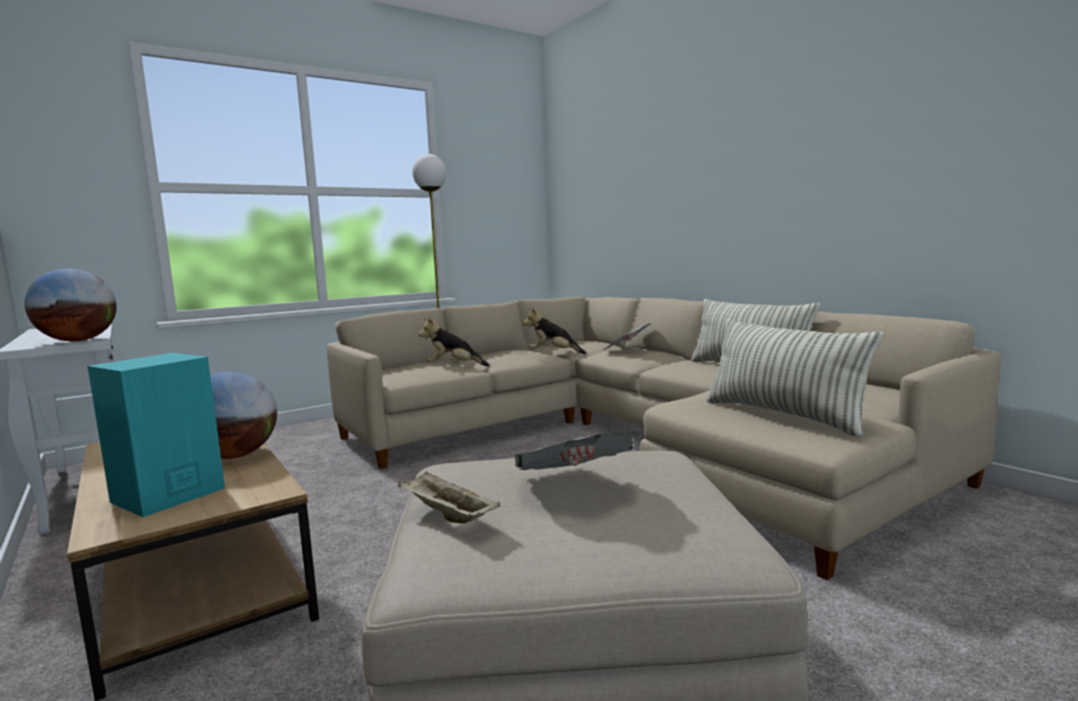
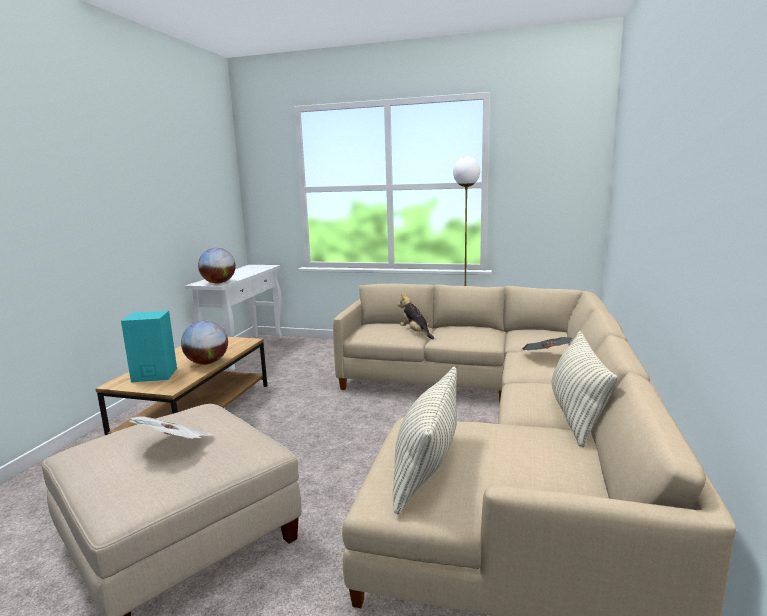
camera: 50 degrees right, 5 degrees up
beige tray [398,471,501,524] -> none
plush toy [523,308,586,354] -> none

